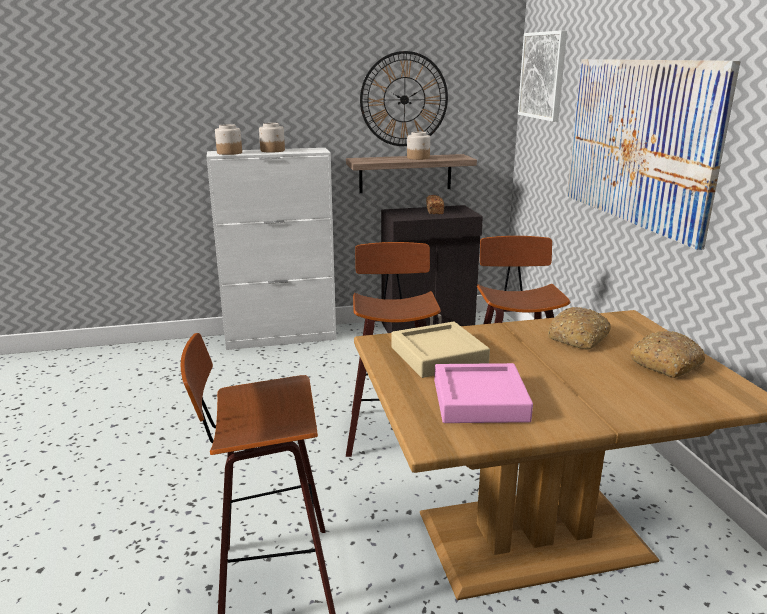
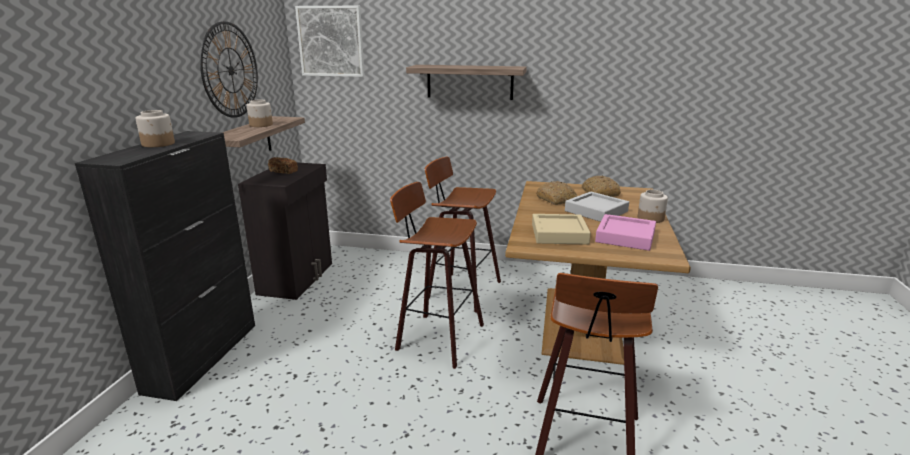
camera: 65 degrees left, 0 degrees up
white cabinet [206,148,336,350] -> black cabinet [75,131,255,401]
jar [215,124,242,155] -> jar moved to [638,190,668,223]
picture [567,59,741,250] -> shelf [406,65,527,100]
none -> grey tray [565,191,629,222]

